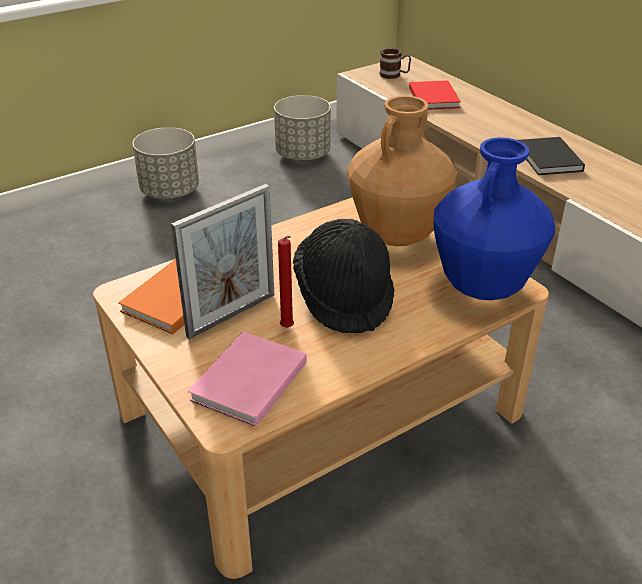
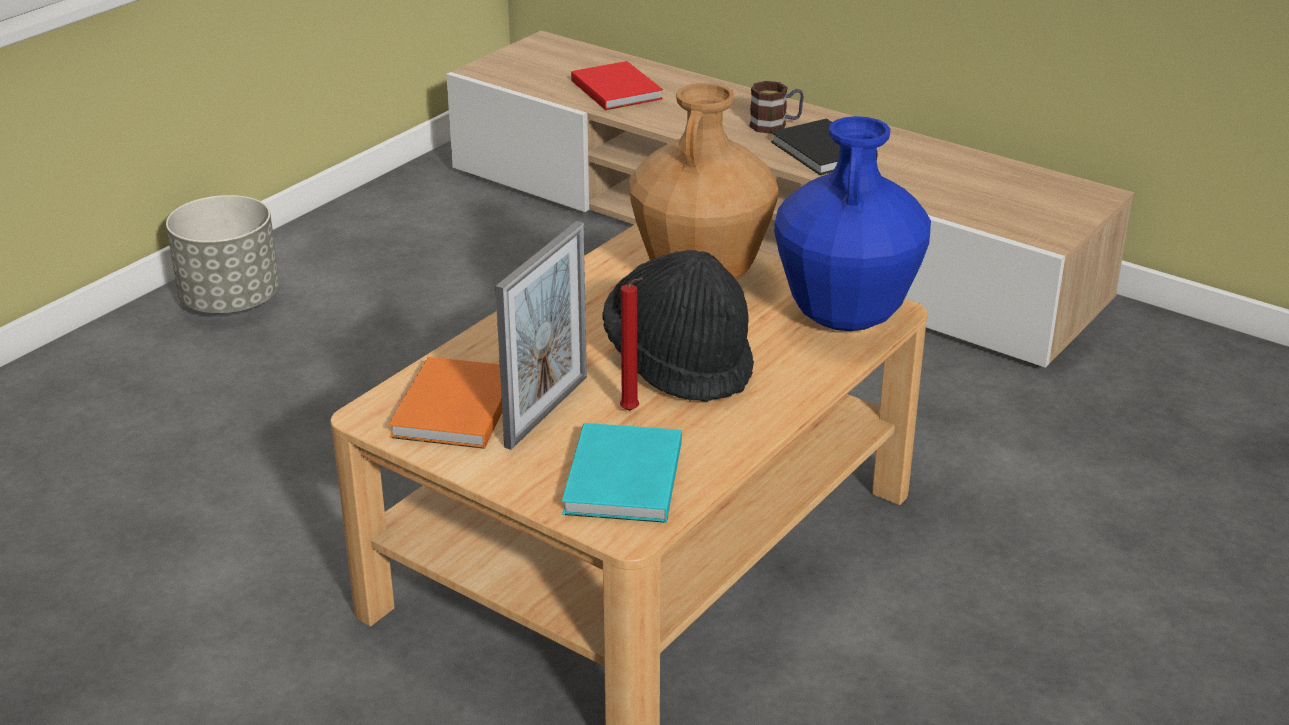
camera: 20 degrees left, 5 degrees down
pink book [188,332,307,427] -> turquoise book [562,423,682,523]
grey planter [274,95,331,161] -> none
mug [379,48,411,79] -> mug moved to [749,81,804,134]

